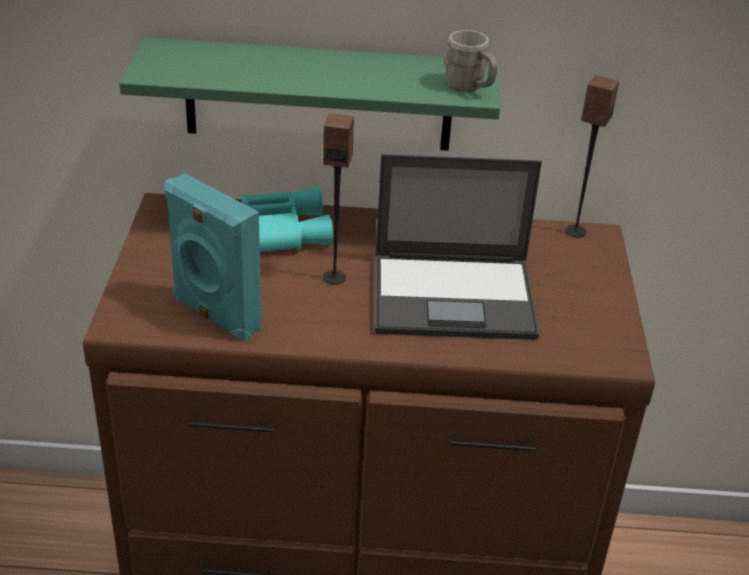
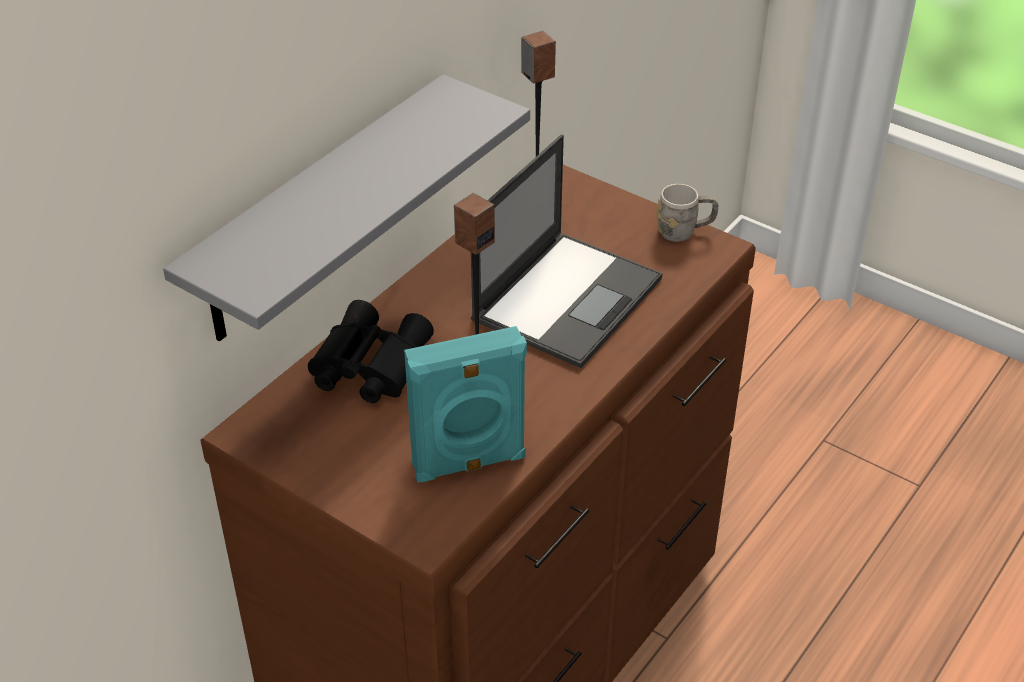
camera: 55 degrees left, 5 degrees up
green shelf [119,37,500,151] -> grey shelf [163,74,530,342]
turquoise binoculars [241,187,333,252] -> black binoculars [308,300,434,403]
grey mug [445,30,497,92] -> grey mug moved to [656,184,718,242]

